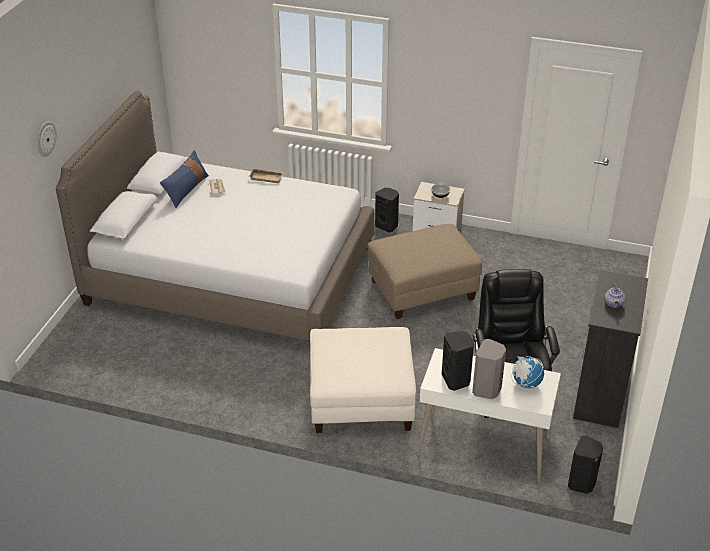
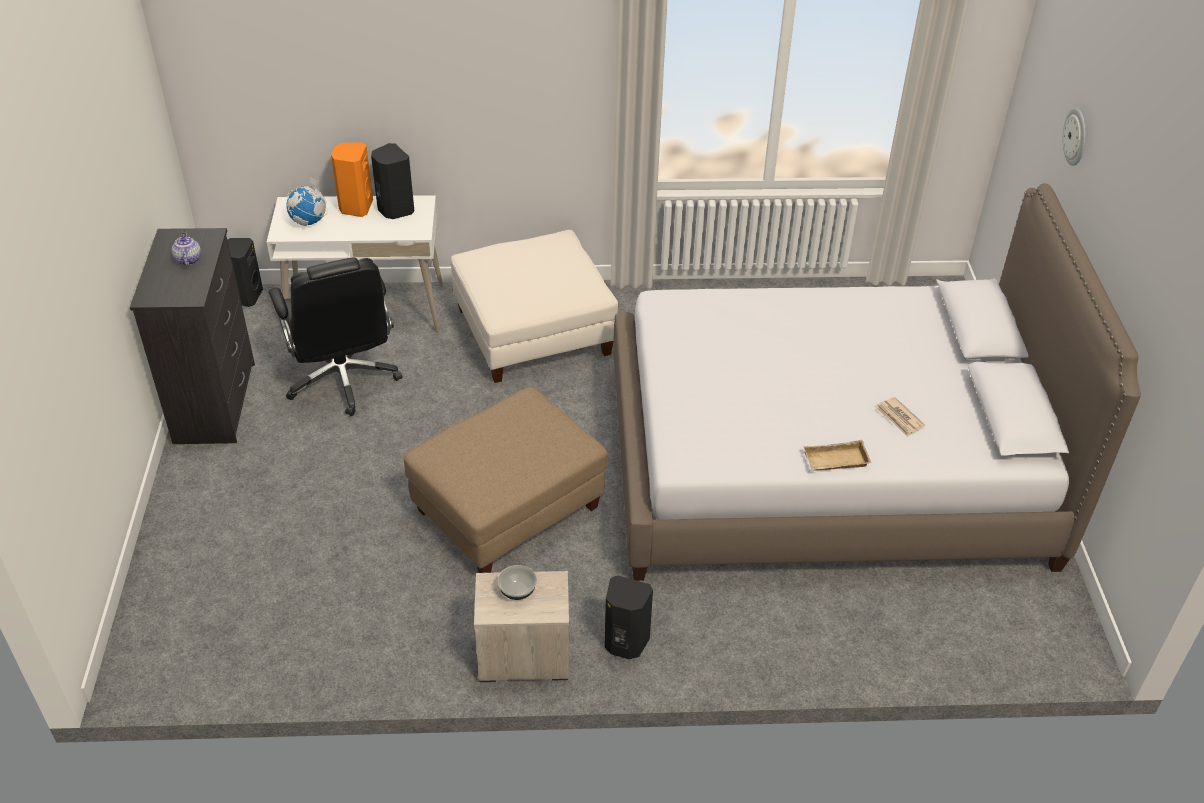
camera: 160 degrees right, 5 degrees up
blue pillow [160,150,209,208] -> none
grey speaker [472,339,506,399] -> orange speaker [331,143,373,217]

